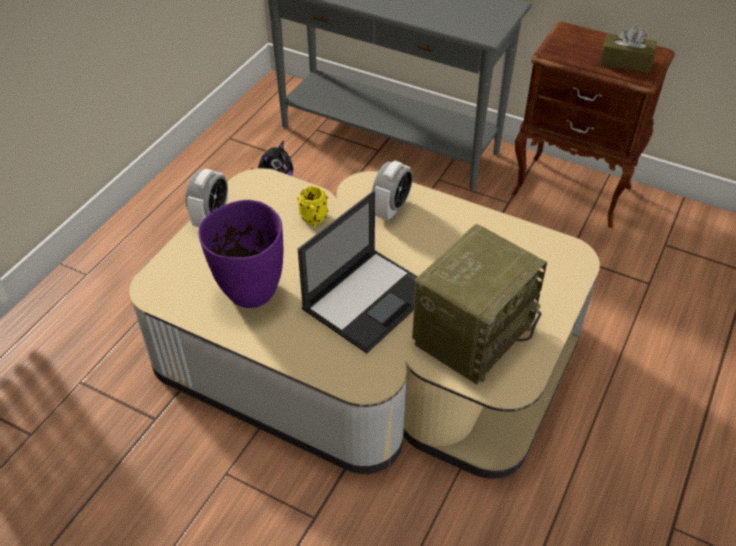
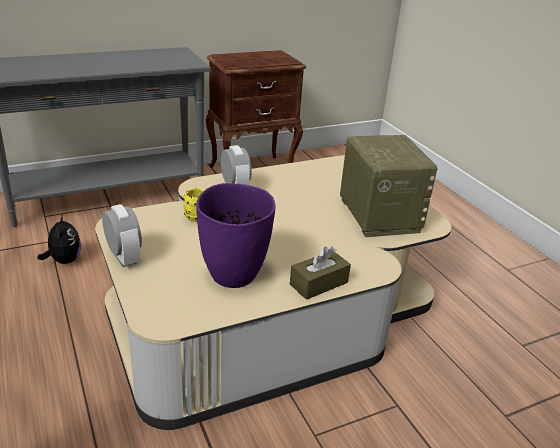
camera: 55 degrees left, 15 degrees down
laptop [298,191,418,354] -> none
brown tissue box [600,26,657,73] -> brown tissue box moved to [290,246,351,300]

